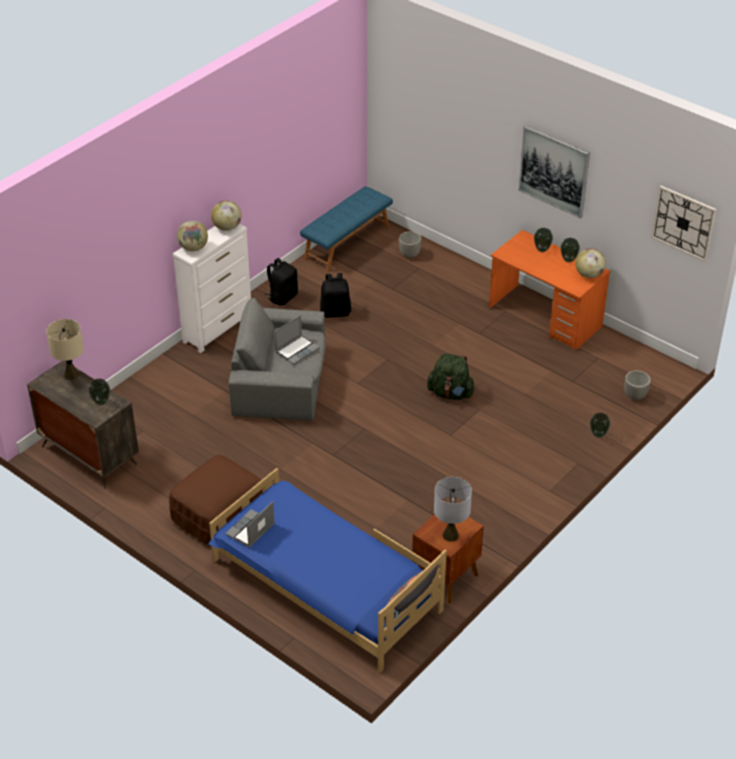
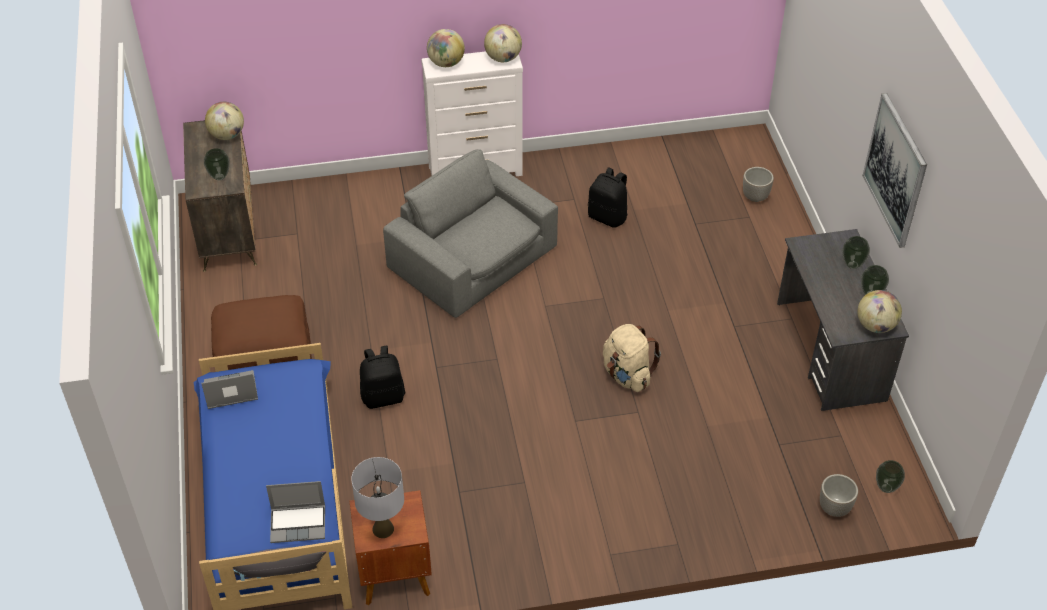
camera: 40 degrees right, 5 degrees up
beige table lamp [46,319,84,380] -> globe [205,102,244,140]
black backpack [266,258,298,306] -> black backpack moved to [360,346,405,409]
laptop [274,315,320,365] -> laptop moved to [266,481,325,543]
blue bench [300,186,393,272] -> none
green backpack [427,353,475,400] -> beige backpack [603,324,661,392]
orange desk [489,230,611,351] -> grey desk [777,229,909,411]
vase [590,413,610,438] -> vase moved to [876,460,905,493]
wall clock [651,185,716,262] -> none

